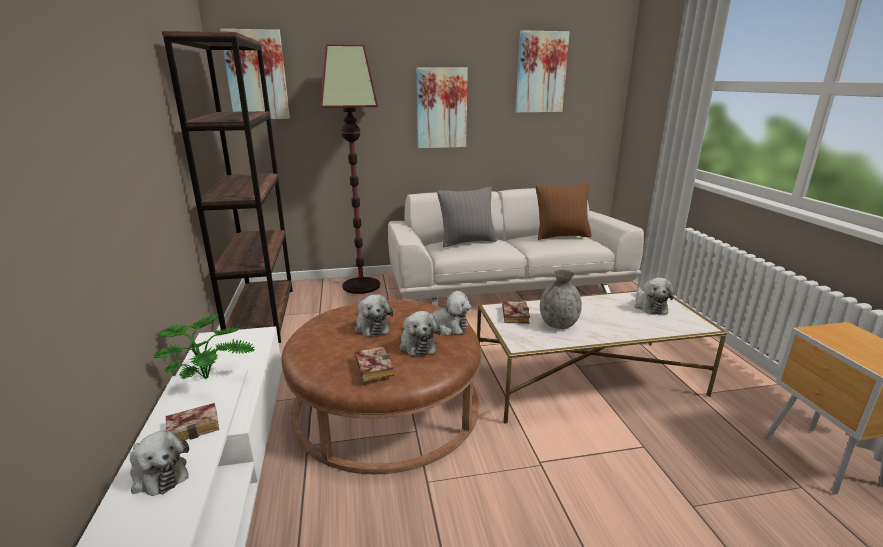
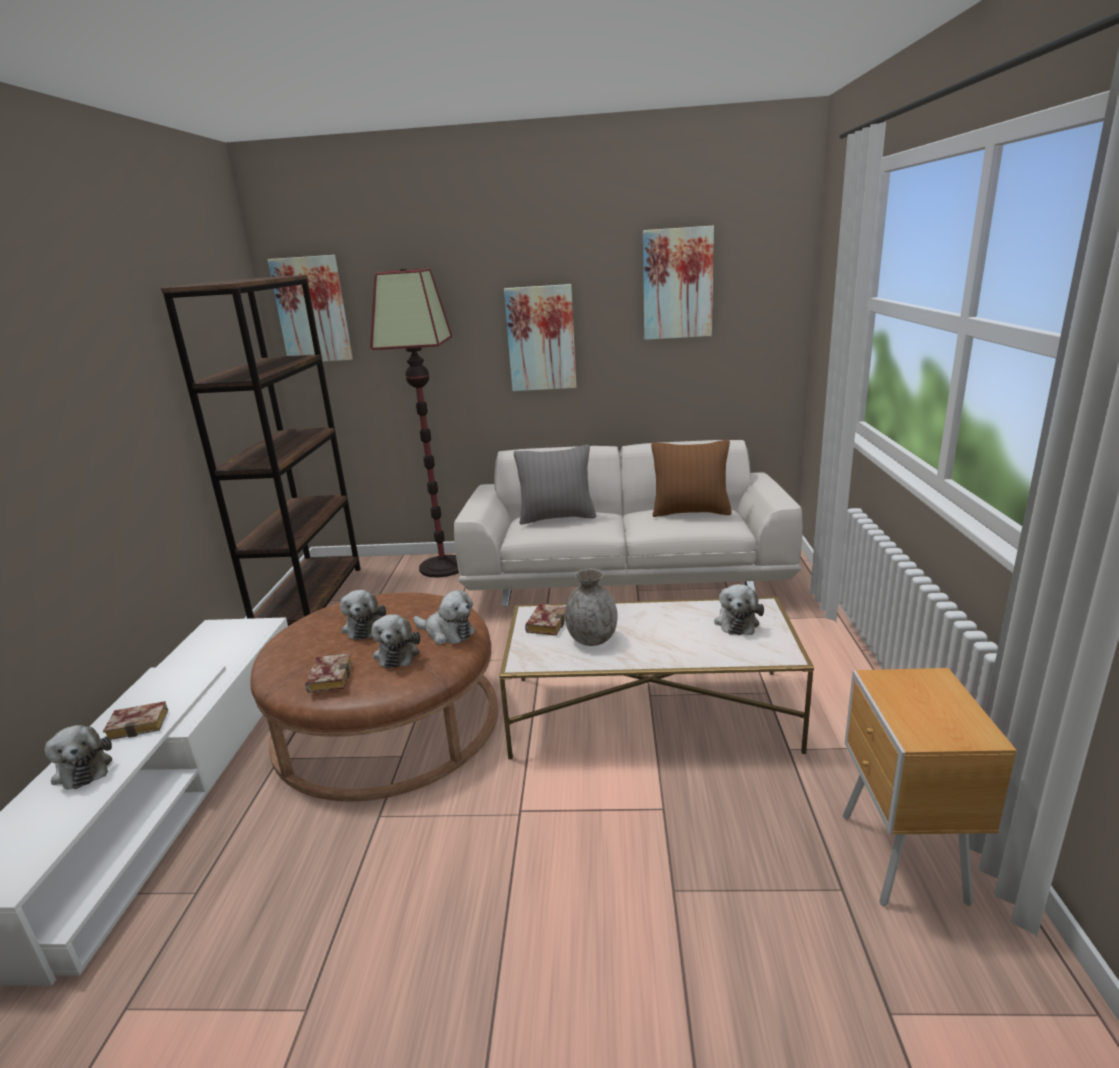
camera: 15 degrees right, 0 degrees up
potted plant [153,314,255,379] -> none

